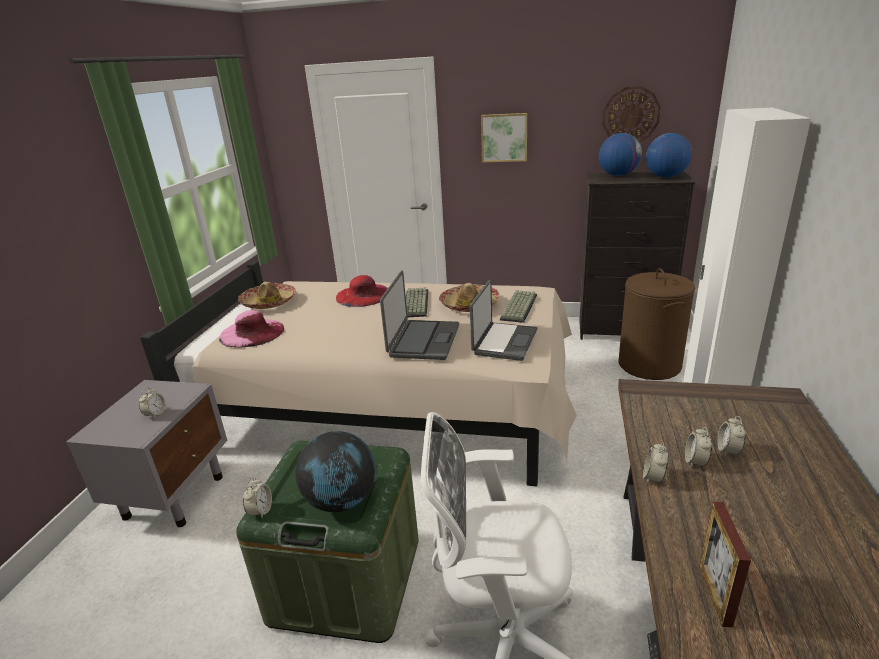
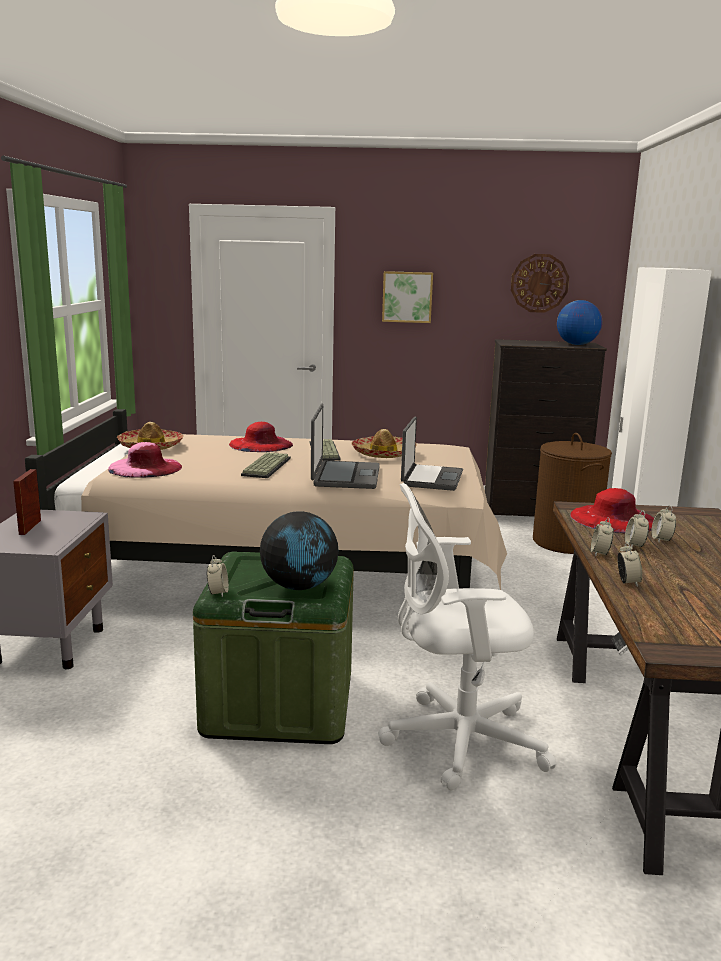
camera: 10 degrees left, 10 degrees down
alarm clock [139,387,165,419] -> alarm clock moved to [617,542,642,586]
keyboard [500,290,537,323] -> keyboard moved to [241,452,291,478]
globe [599,133,642,176] -> none
picture frame [700,502,751,627] -> picture frame moved to [13,469,41,535]
none -> red hat [570,488,654,533]

